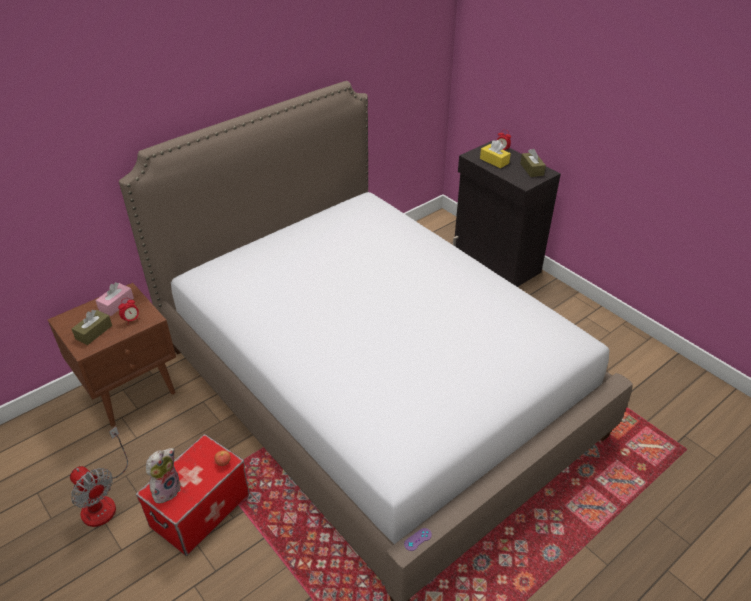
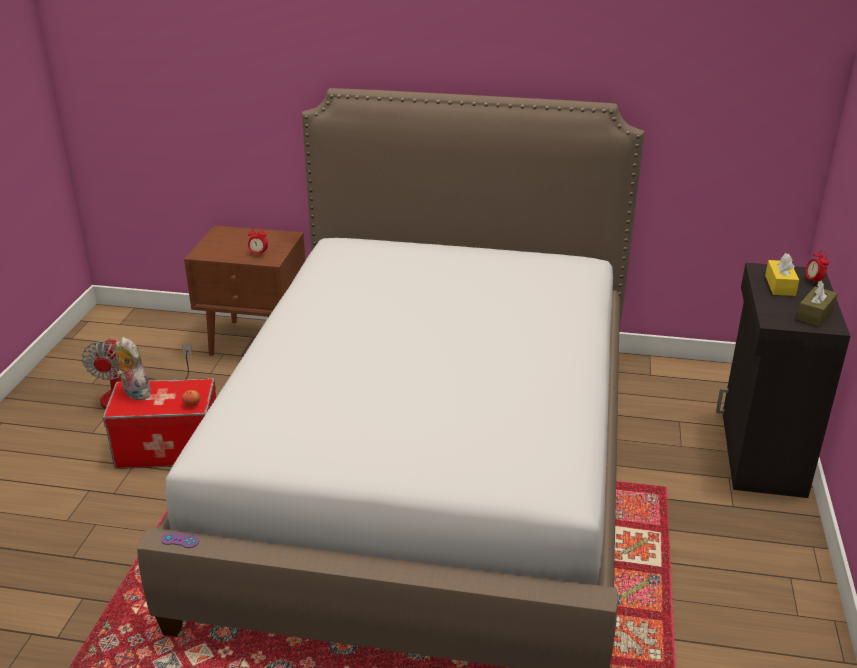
camera: 50 degrees right, 10 degrees down
brown tissue box [72,310,112,345] -> none
pink tissue box [95,282,134,316] -> none
plush toy [146,448,181,505] -> plush toy turned 135 degrees counterclockwise [115,337,153,400]

